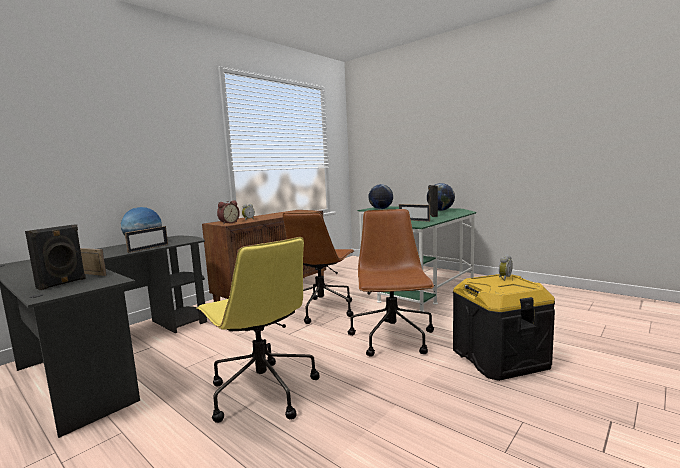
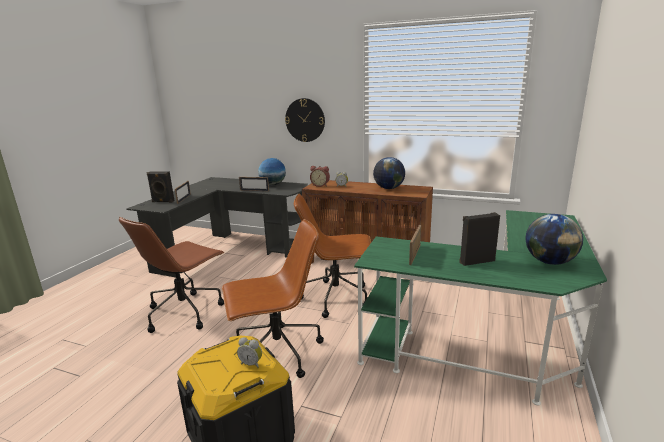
camera: 70 degrees right, 10 degrees up
yellow office chair [196,237,320,423] -> brown office chair [119,217,224,333]
globe [368,184,393,209] -> globe moved to [373,157,405,189]
none -> wall clock [285,98,325,142]

